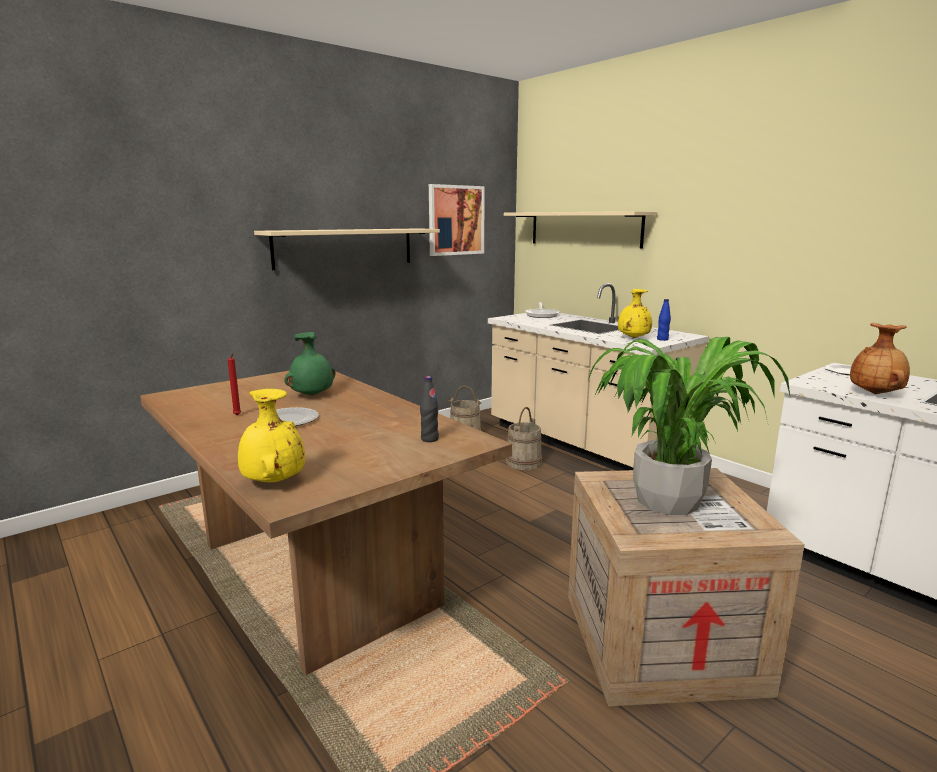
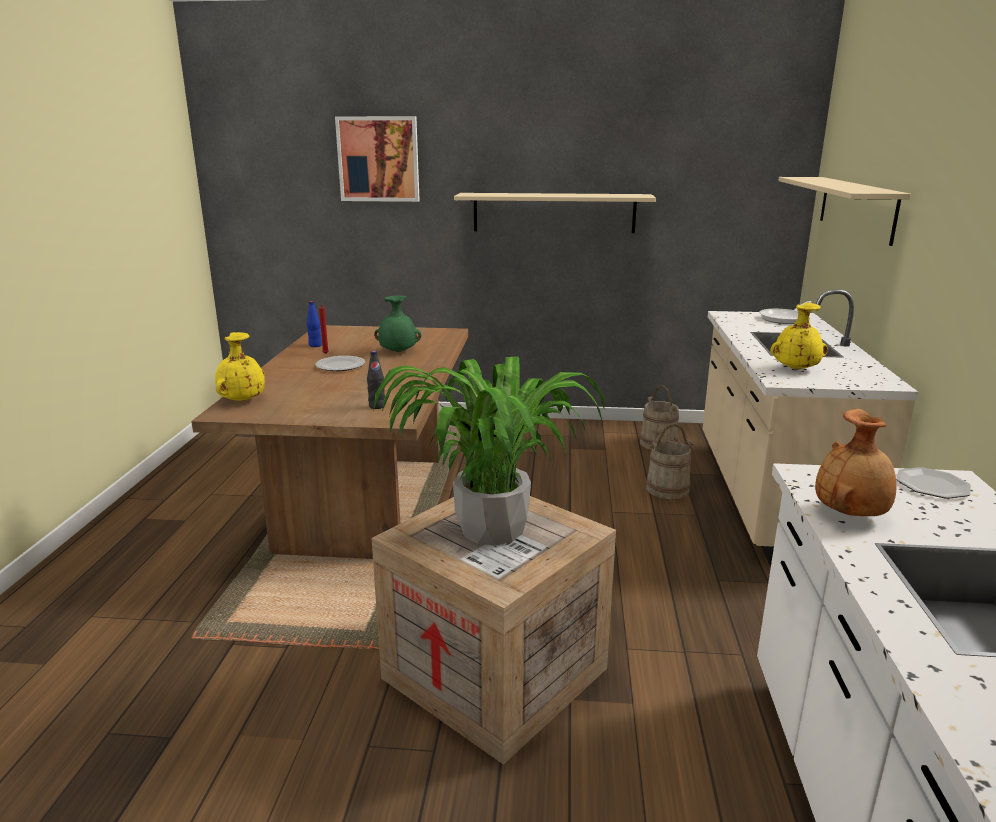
camera: 45 degrees right, 5 degrees up
picture [429,184,485,256] -> picture moved to [335,116,420,202]
blue bottle [657,299,671,341] -> blue bottle moved to [307,301,322,347]

